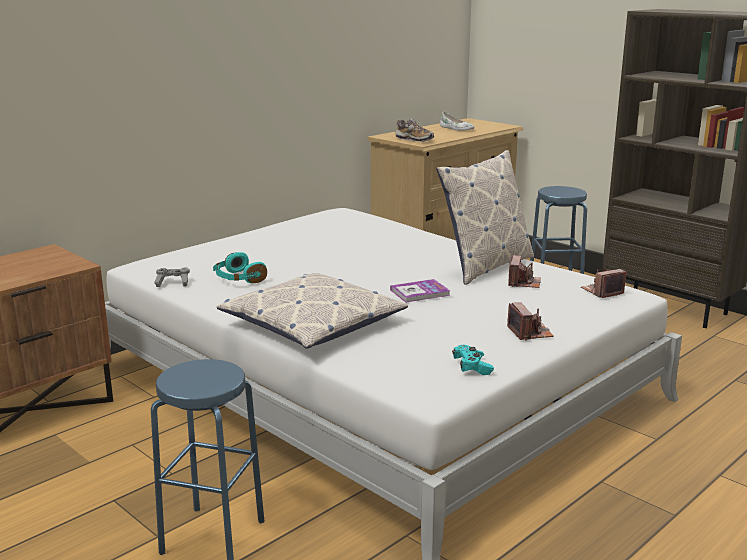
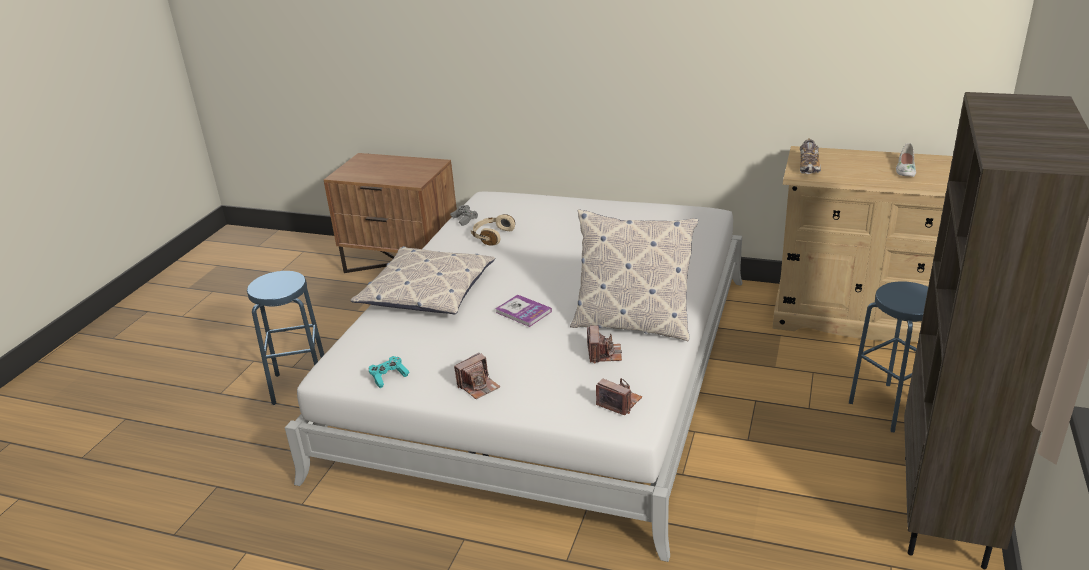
camera: 65 degrees right, 10 degrees up
turquoise headphones [213,252,267,283] -> beige headphones [471,214,515,246]
camera [508,255,541,288] -> camera turned 75 degrees counterclockwise [587,326,622,363]

